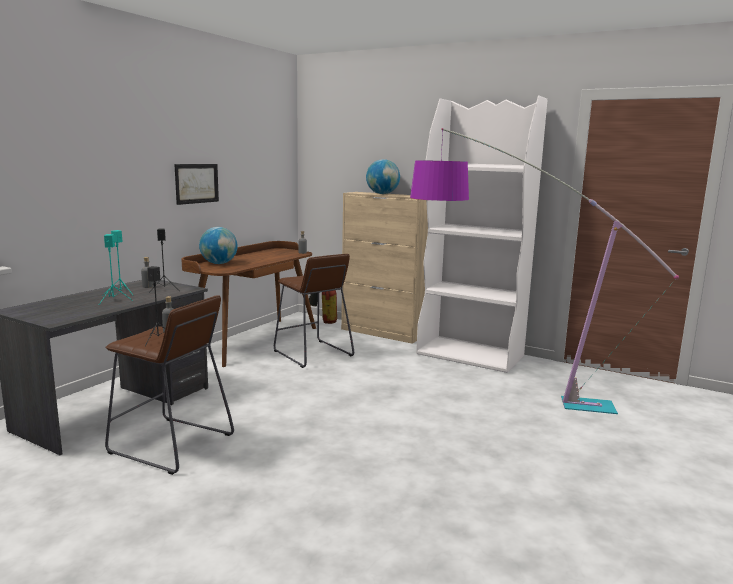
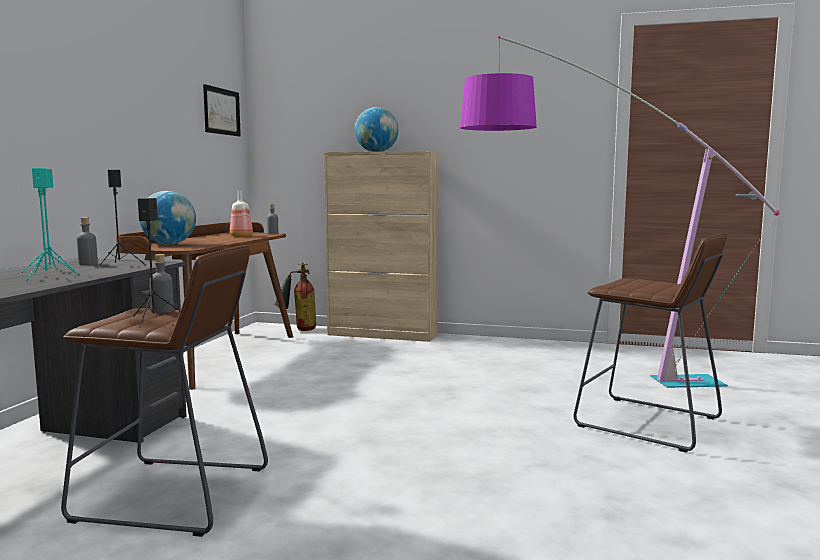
camera: 15 degrees left, 5 degrees down
picture [174,164,219,205] -> picture moved to [203,84,241,136]
brown stool [274,254,354,368] -> brown stool moved to [574,233,727,452]
white bookcase [416,96,547,373] -> none
none -> bottle [230,190,253,237]

